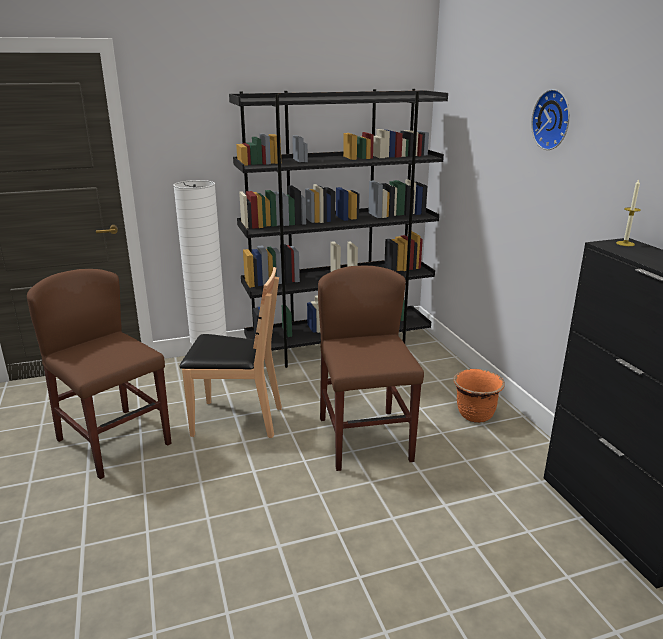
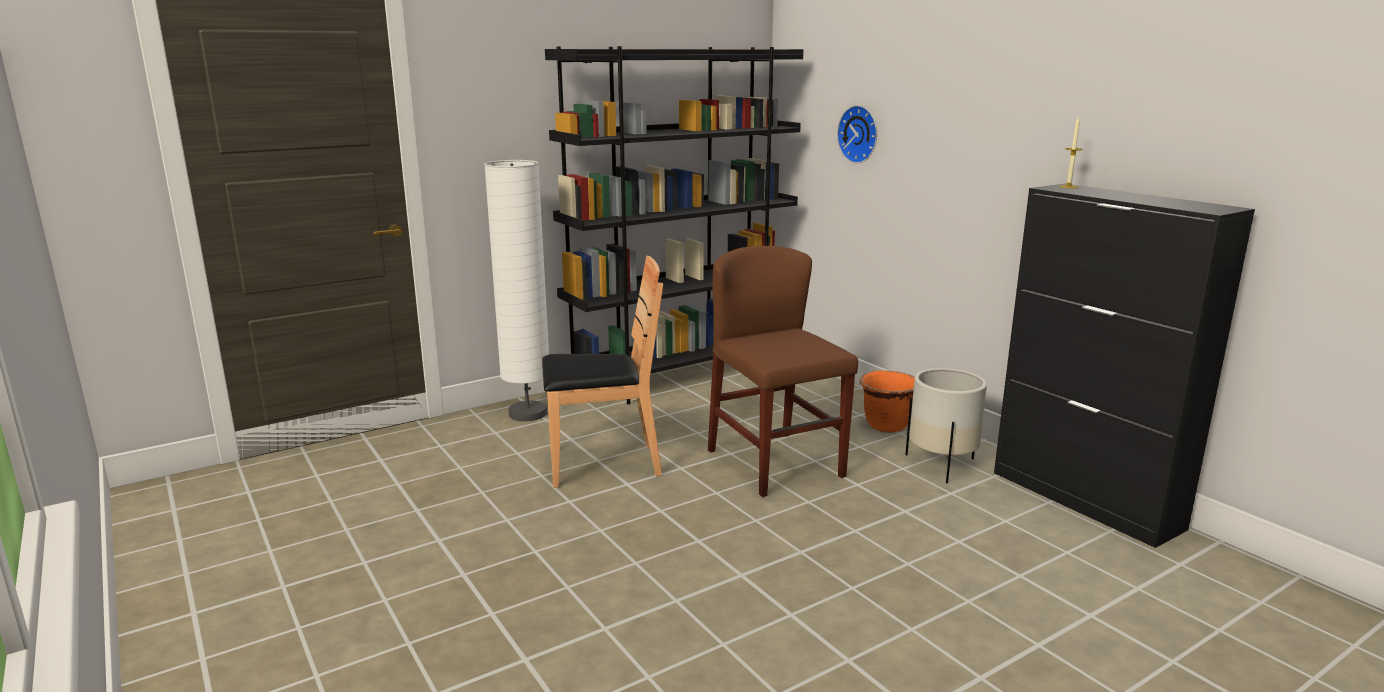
camera: 15 degrees left, 5 degrees down
brown chair [27,269,172,479] -> none
wall clock [531,89,570,150] -> wall clock moved to [837,105,877,163]
none -> white planter [905,368,987,483]

